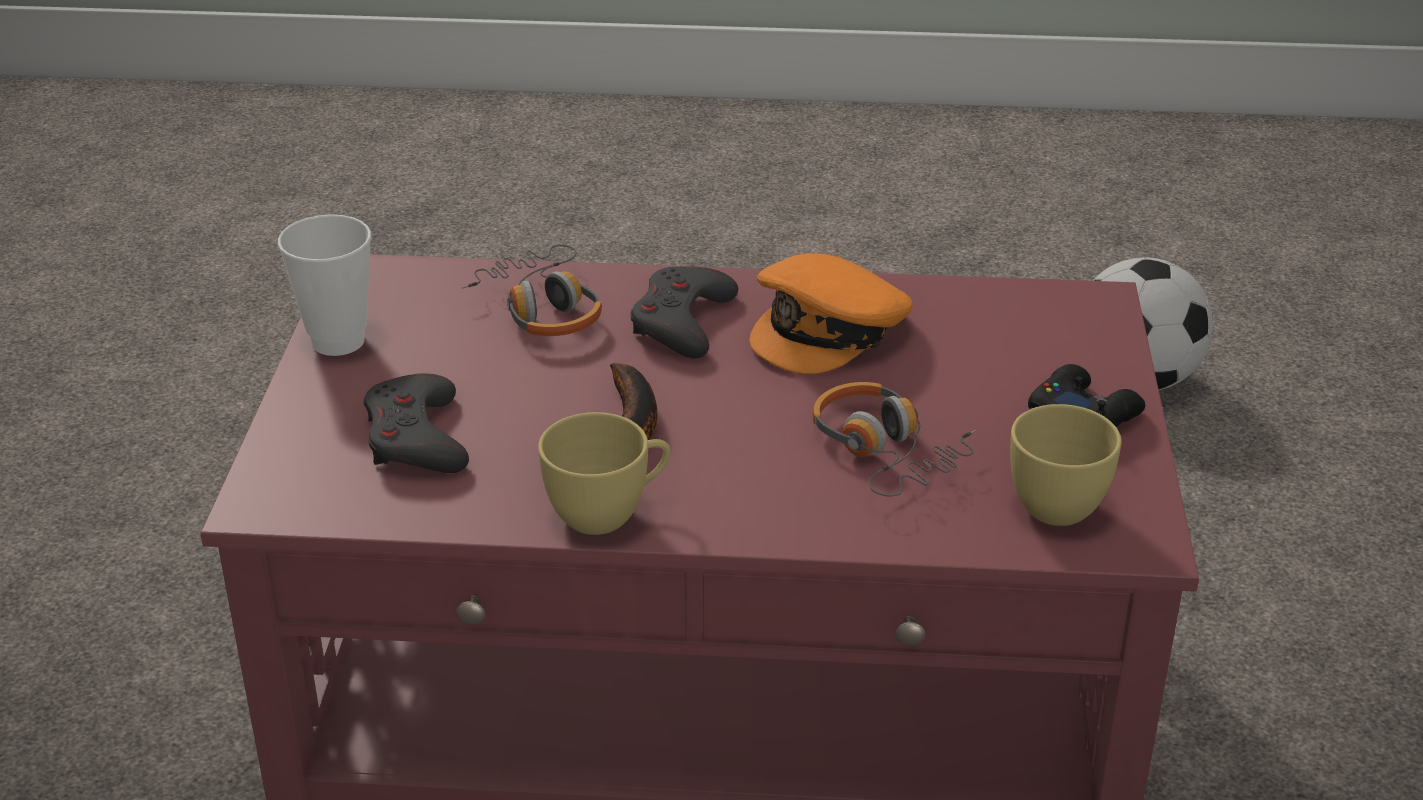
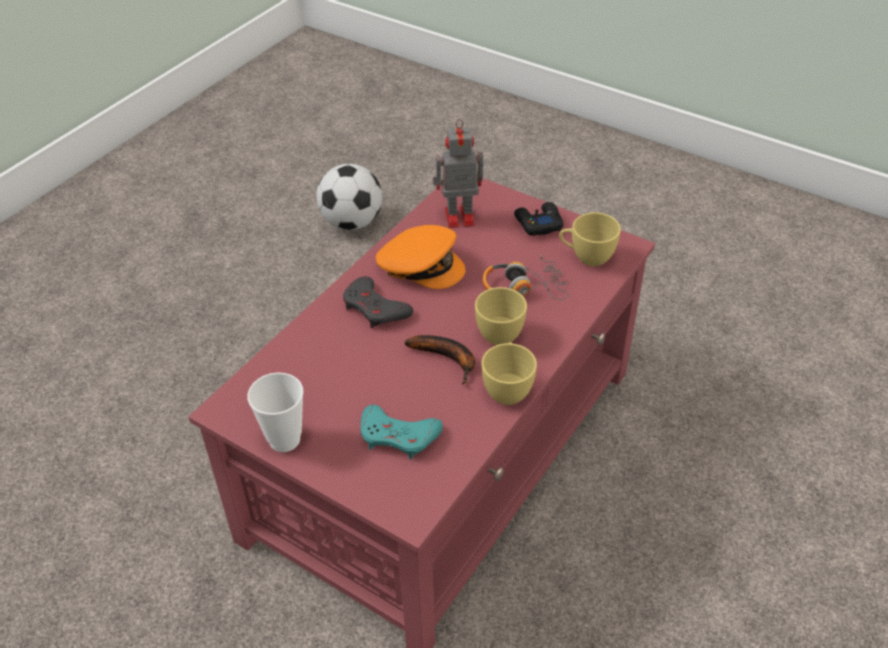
camera: 60 degrees left, 10 degrees up
grey game controller [364,373,469,473] -> turquoise game controller [360,405,443,459]
headphones [462,245,602,336] -> none
orange cap [749,253,913,374] -> orange cap turned 45 degrees counterclockwise [376,225,466,289]
none -> toy robot [433,119,483,228]
none -> yellow cup [475,287,527,345]

